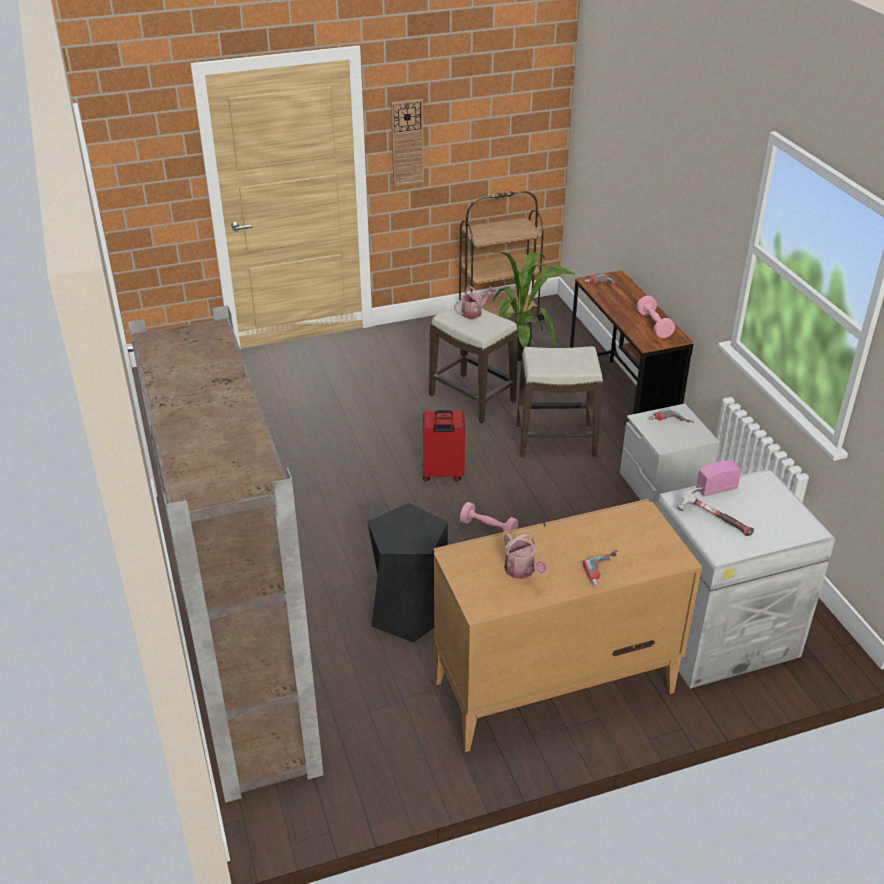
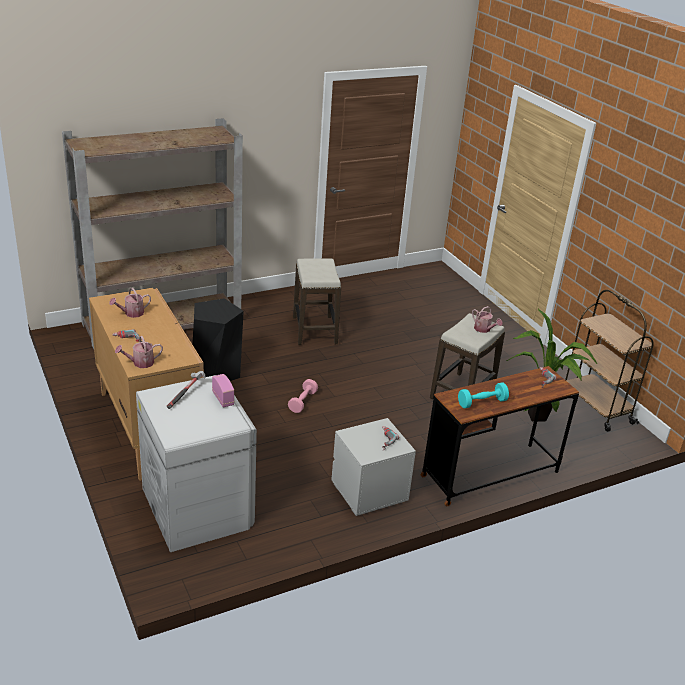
camera: 80 degrees right, 5 degrees down
wall clock [391,99,424,186] -> none
red suitcase [423,410,465,482] -> none
stool [517,346,603,457] -> stool moved to [293,259,341,345]
pink dumbbell [637,296,675,338] -> turquoise dumbbell [458,383,509,408]
none -> watering can [115,336,163,368]

